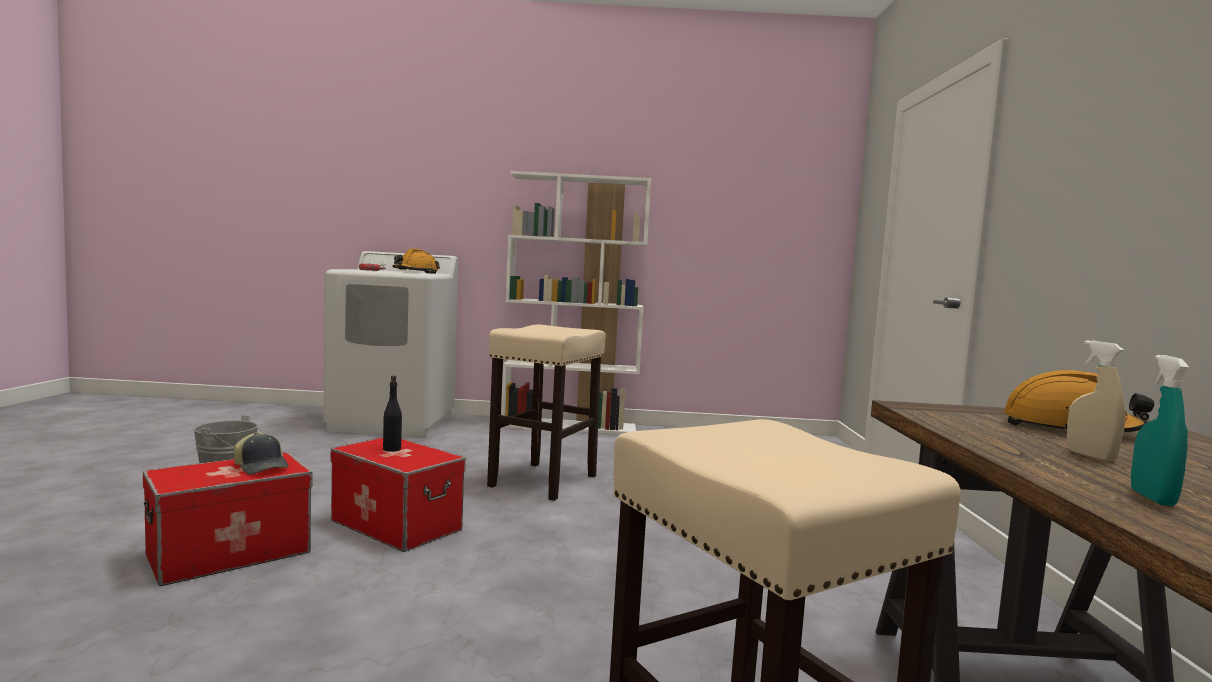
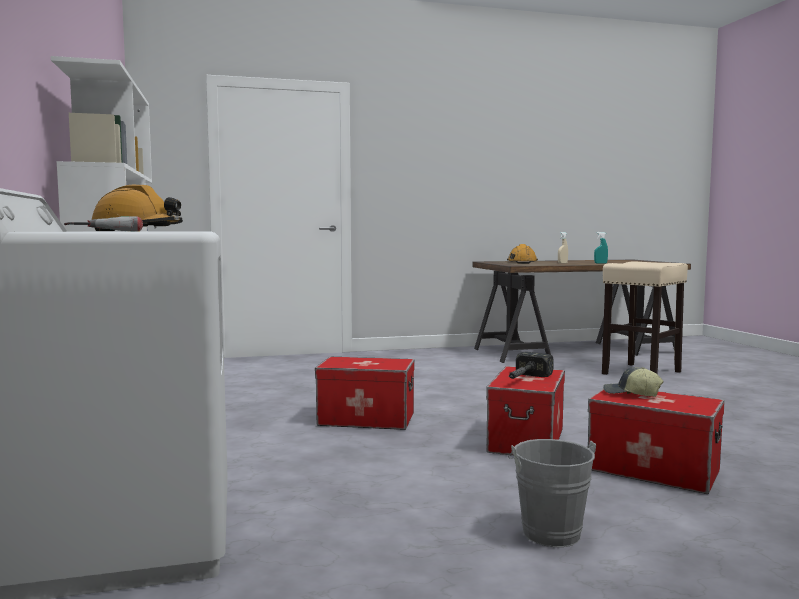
camera: 105 degrees left, 0 degrees up
cap [234,432,289,475] -> cap turned 90 degrees counterclockwise [603,367,664,397]
black bottle [383,375,402,452] -> hammer [508,352,554,379]
beige stool [487,324,606,501] -> storage box [315,357,414,430]

